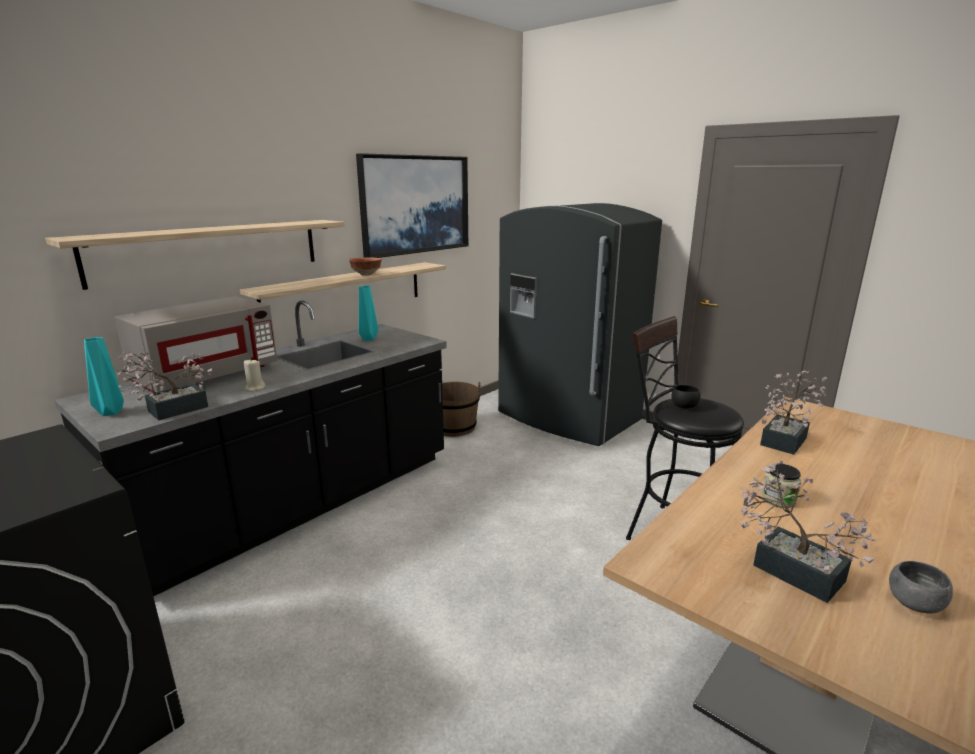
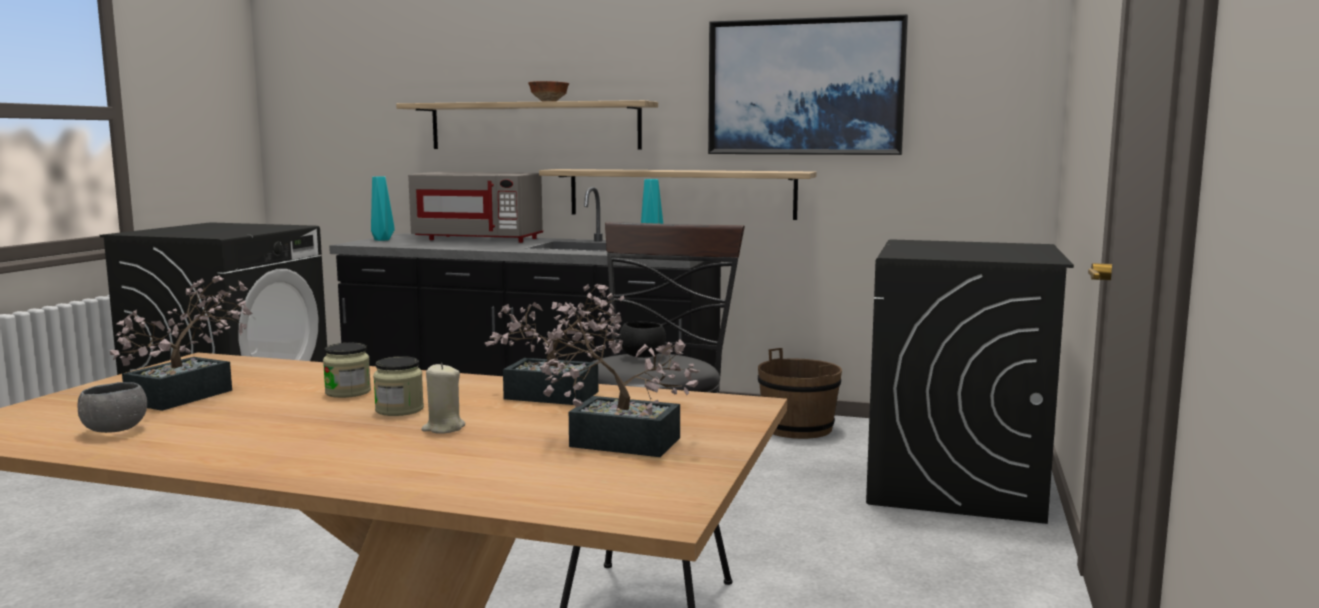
camera: 65 degrees right, 10 degrees down
potted plant [116,351,212,421] -> potted plant moved to [533,303,700,457]
beige candle [244,360,265,392] -> beige candle moved to [421,363,465,434]
bowl [349,257,382,276] -> bowl moved to [528,81,569,102]
grey fridge [498,203,662,446] -> black washing machine [866,239,1074,524]
none -> jar [373,356,424,416]

